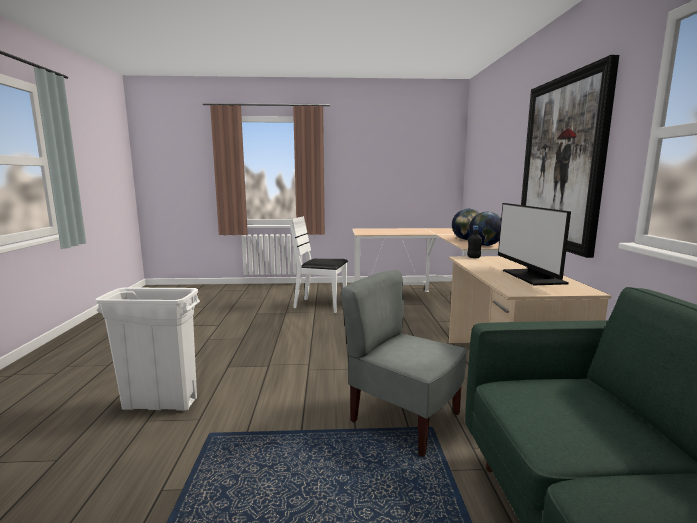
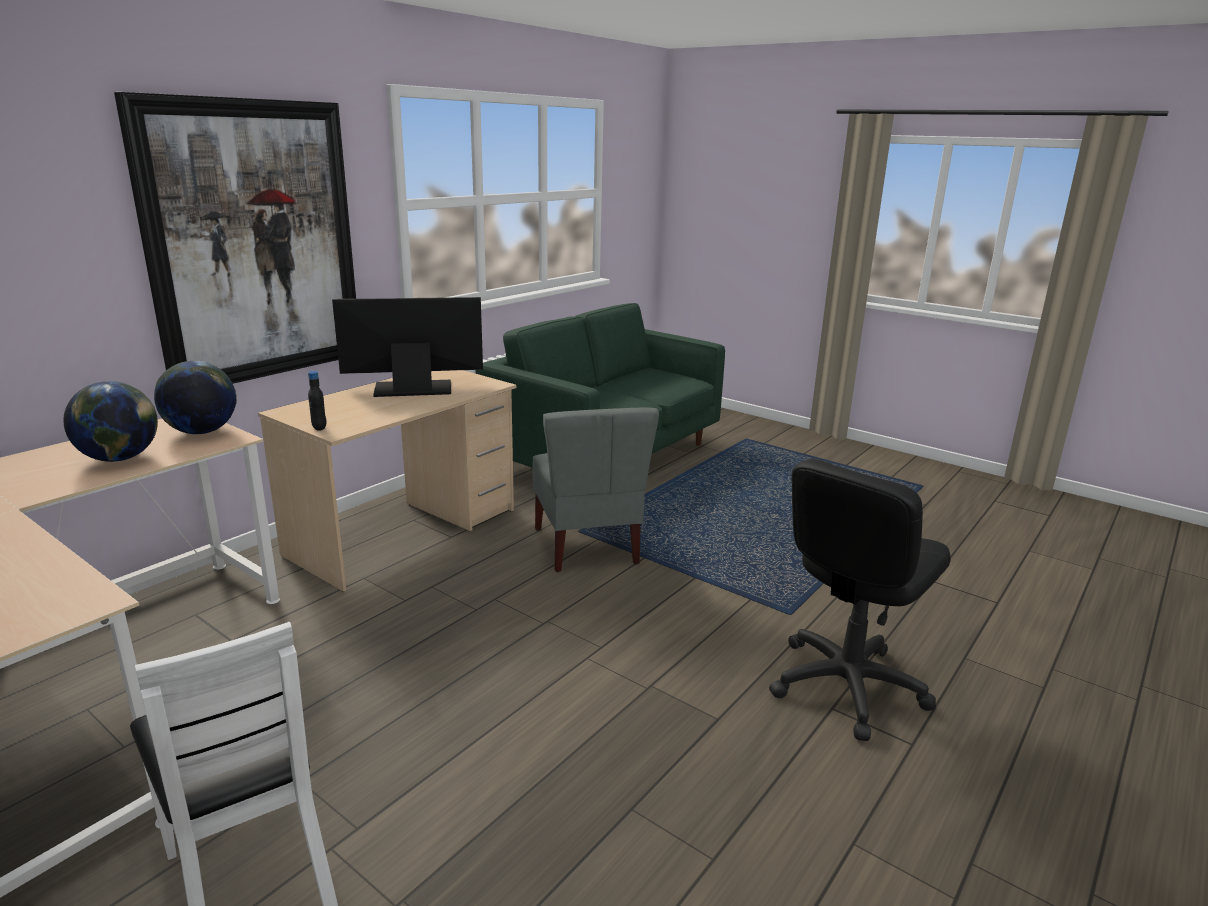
camera: 140 degrees left, 10 degrees up
white trash can [96,287,200,411] -> black office chair [769,459,951,741]
monitor [498,203,571,285] -> monitor turned 135 degrees counterclockwise [332,297,483,397]

